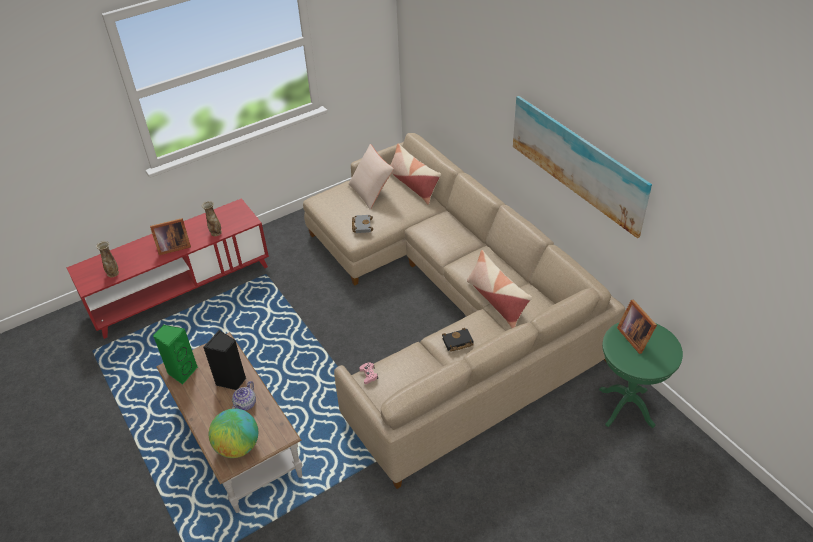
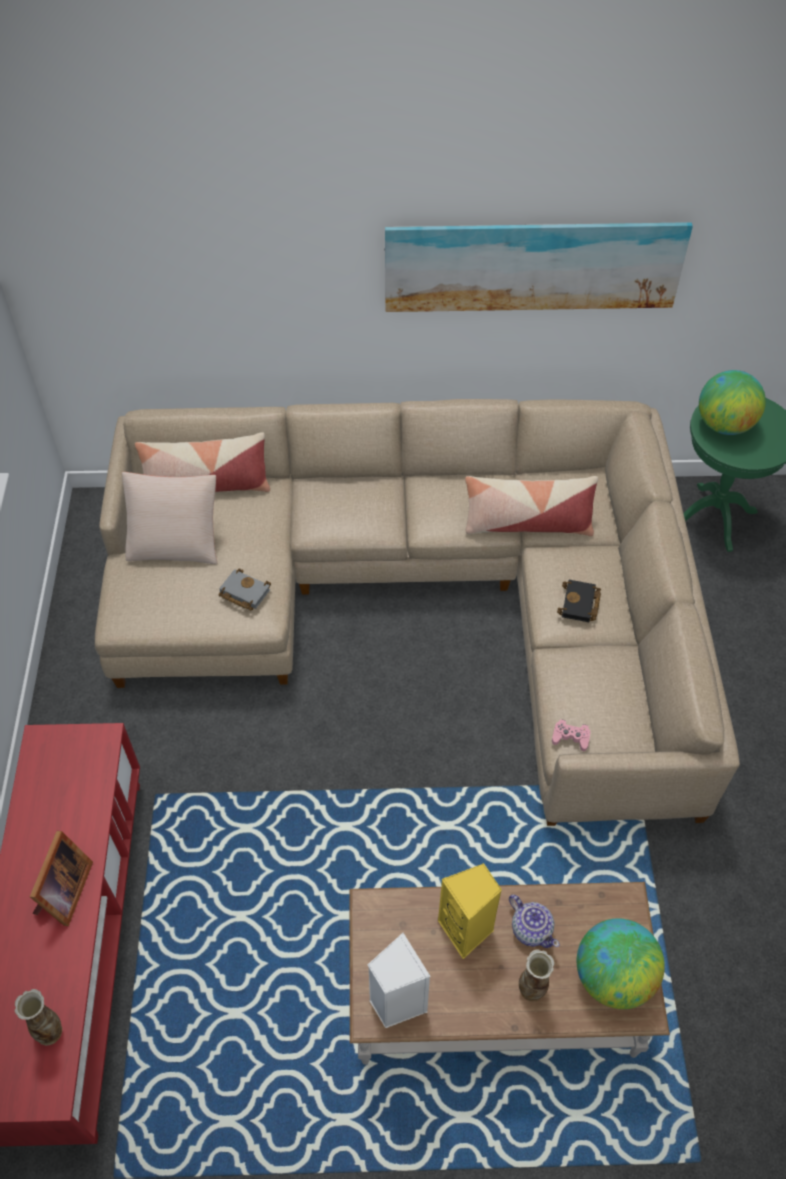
camera: 60 degrees left, 10 degrees up
green speaker [153,325,198,385] -> white speaker [368,933,430,1028]
vase [202,201,222,236] -> vase moved to [519,949,555,1002]
black speaker [203,330,246,390] -> yellow speaker [438,863,502,959]
picture frame [617,300,657,354] -> globe [699,370,766,435]

